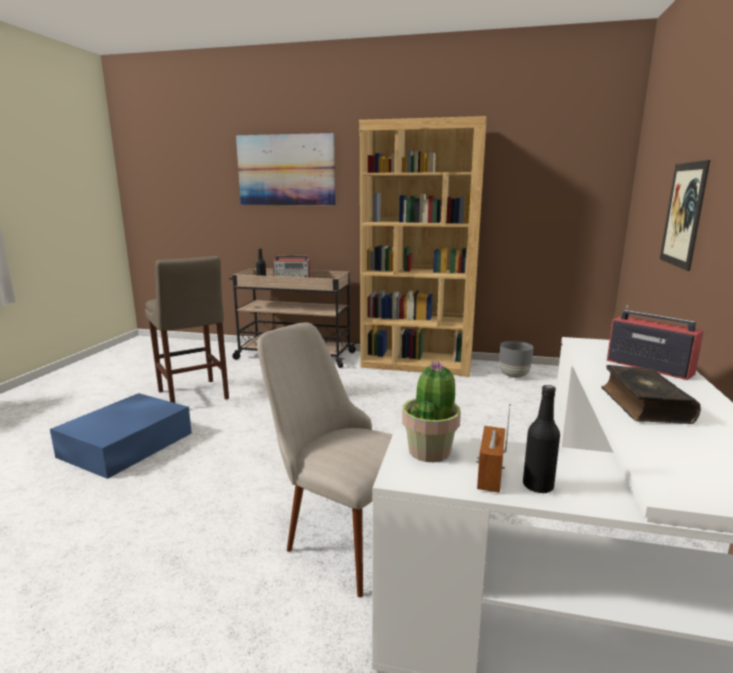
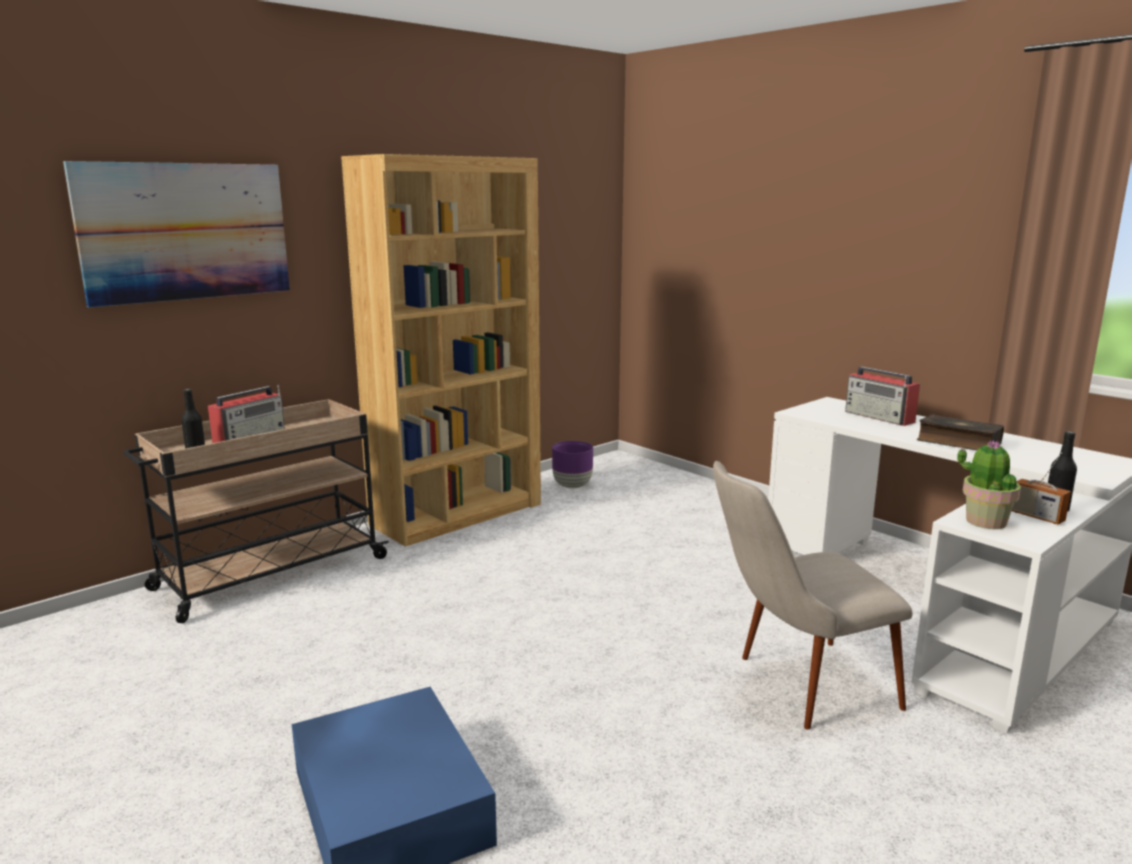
camera: 55 degrees left, 0 degrees up
beige stool [145,256,229,403] -> none
grey planter [499,341,534,378] -> purple planter [552,441,593,489]
radio [607,304,704,380] -> radio turned 120 degrees counterclockwise [845,366,920,426]
picture [660,160,710,271] -> none

